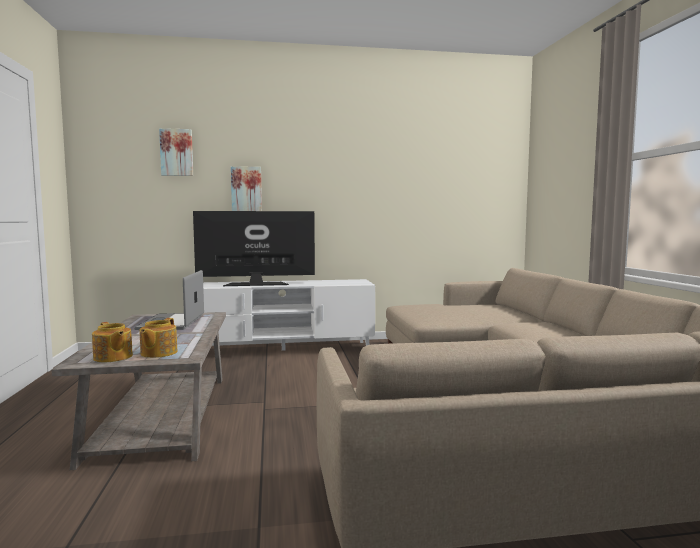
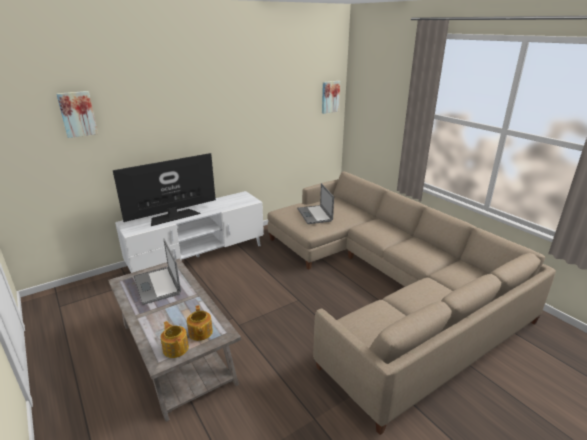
camera: 25 degrees left, 20 degrees up
teapot [92,322,133,363] -> teapot turned 150 degrees counterclockwise [160,321,189,358]
picture [231,166,262,211] -> picture moved to [322,81,340,114]
none -> laptop [297,183,334,224]

